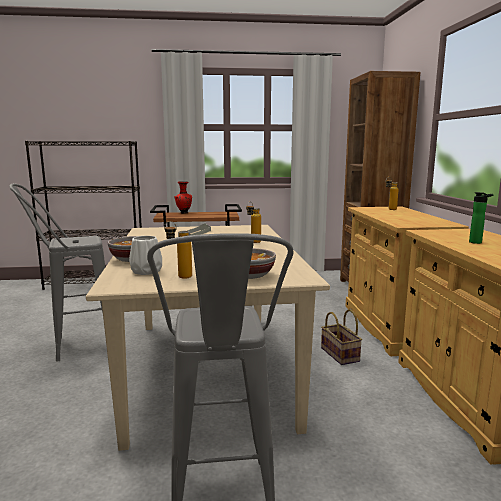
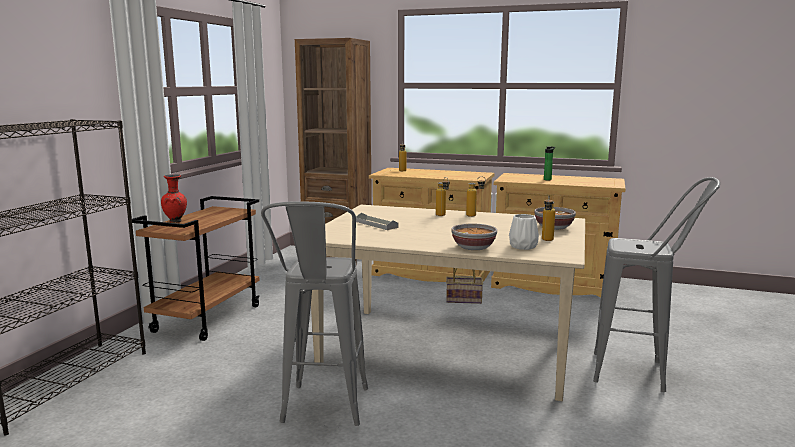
camera: 65 degrees left, 0 degrees up
none -> bottle [466,176,486,217]

